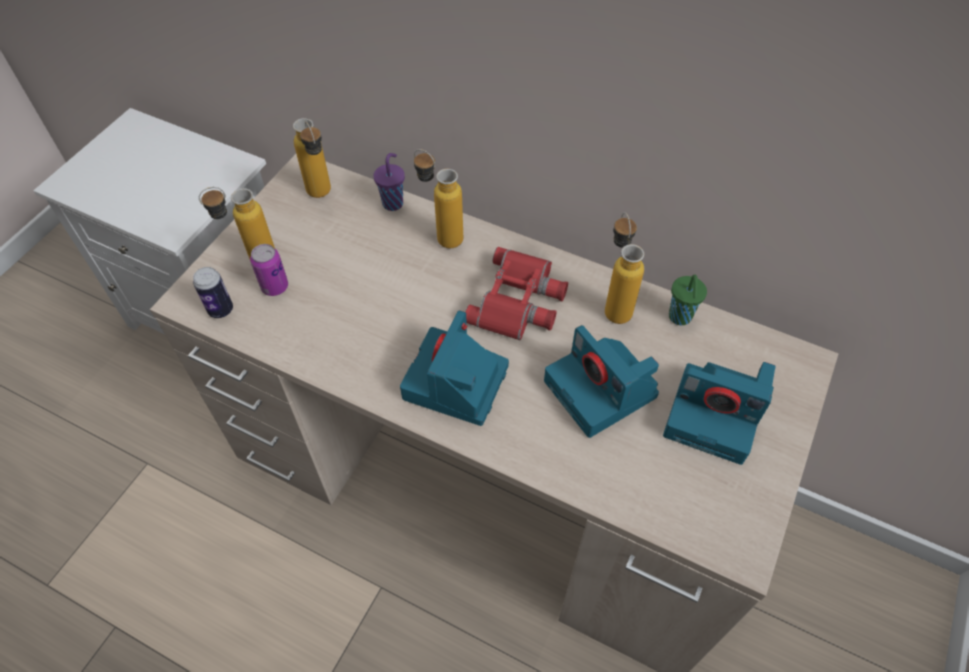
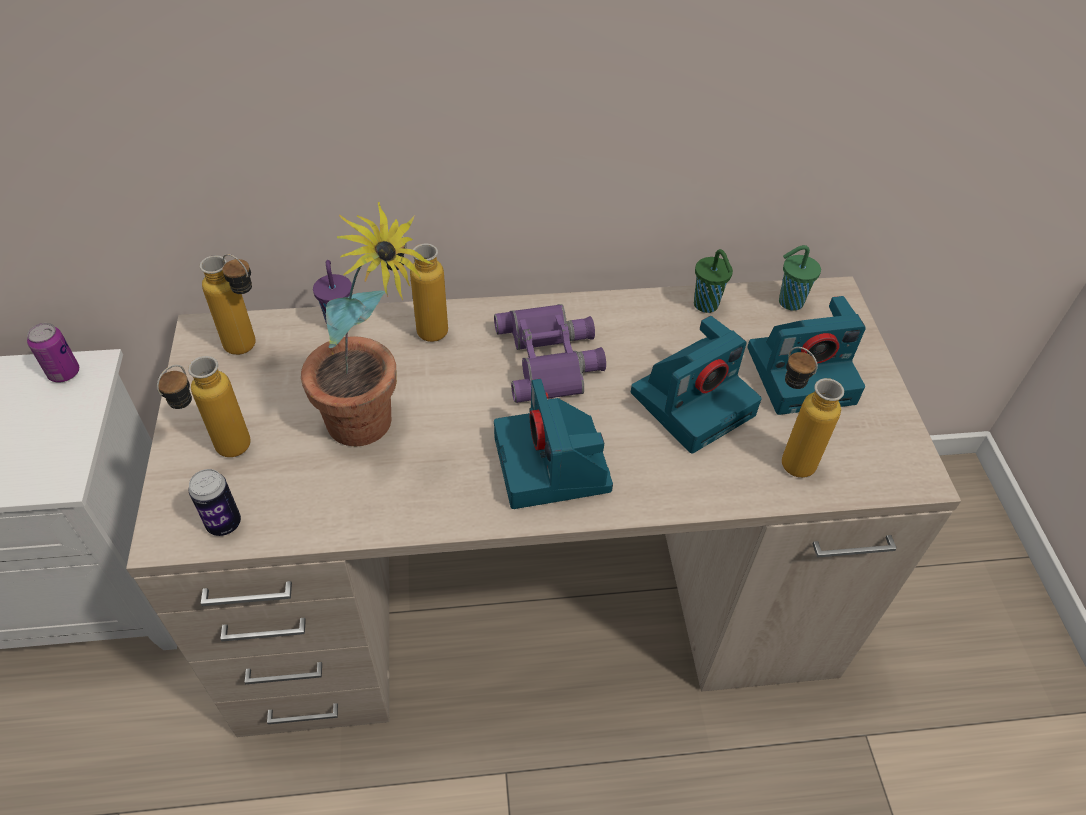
camera: 35 degrees left, 5 degrees down
can [250,244,288,296] -> can moved to [27,323,79,382]
red binoculars [465,247,568,340] -> purple binoculars [494,304,606,403]
camera [544,325,659,438] -> camera turned 60 degrees counterclockwise [631,316,762,454]
bottle [605,212,644,324] -> bottle moved to [782,347,844,478]
none -> potted plant [301,202,433,446]
none -> green cup [779,245,821,311]

